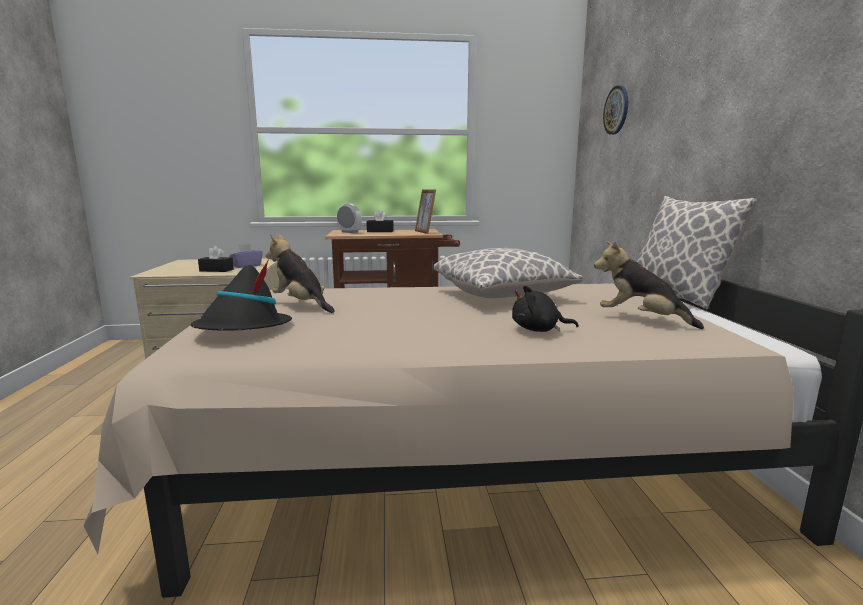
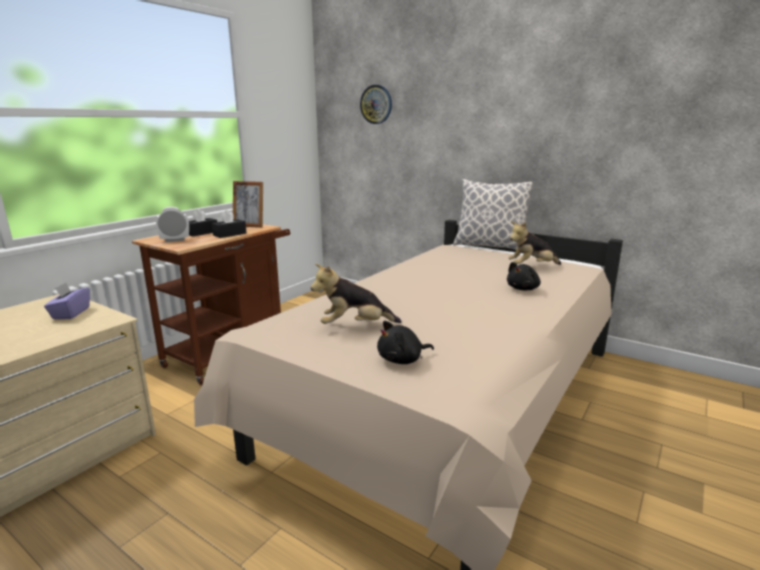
camera: 50 degrees left, 5 degrees up
black hat [191,259,292,331] -> black plush toy [377,321,434,364]
black tissue box [198,246,234,272] -> black tissue box moved to [212,210,246,238]
pillow [434,248,583,298] -> none

